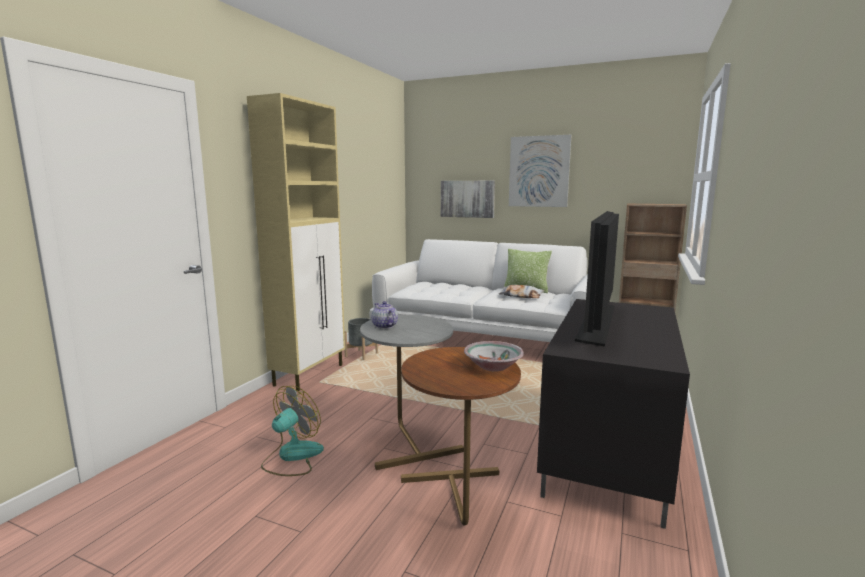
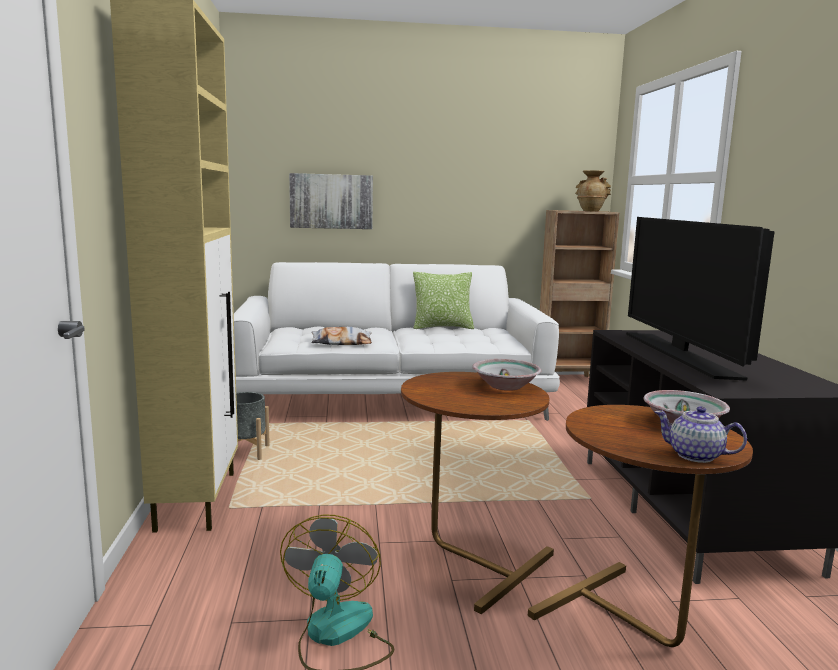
camera: 30 degrees left, 0 degrees up
grey side table [360,315,464,470] -> brown side table [401,372,554,614]
teapot [371,301,398,329] -> teapot moved to [654,406,747,463]
pillow [499,285,544,298] -> pillow moved to [311,327,372,345]
picture [509,135,571,207] -> none
none -> bowl [472,359,541,391]
none -> beige vase [575,170,611,212]

